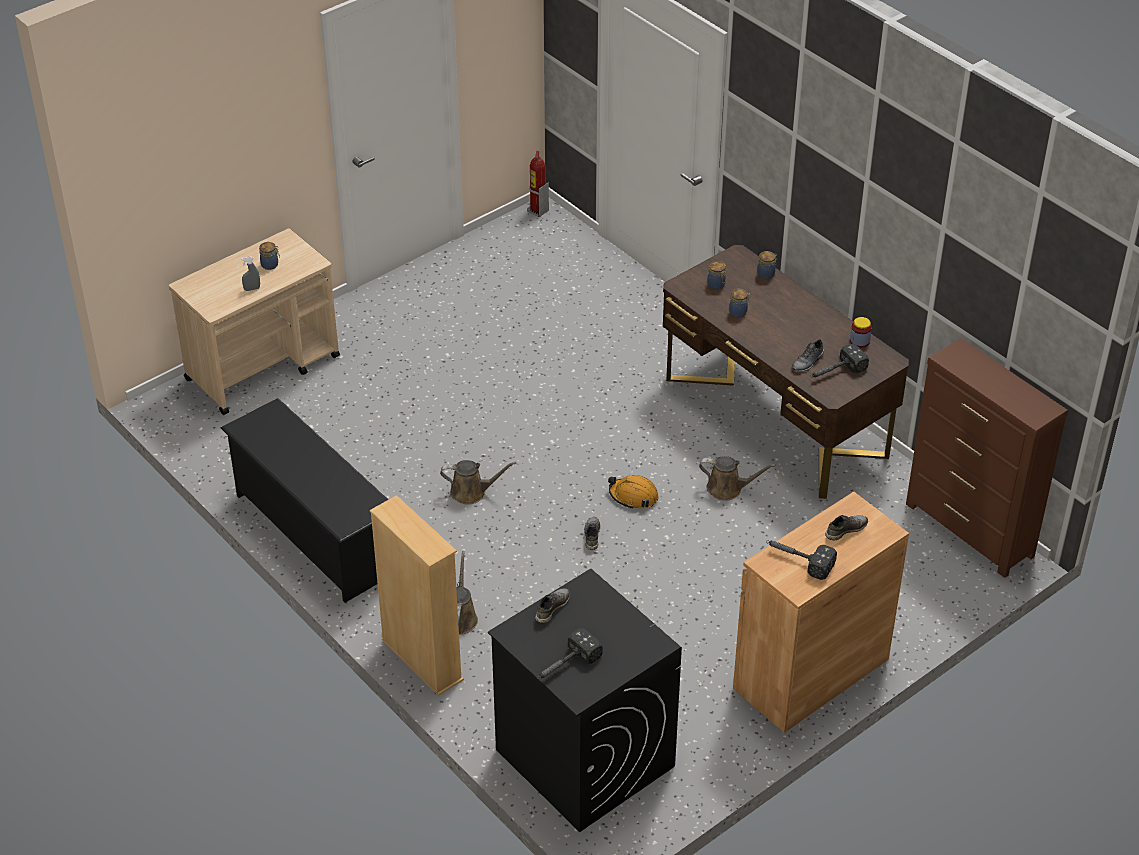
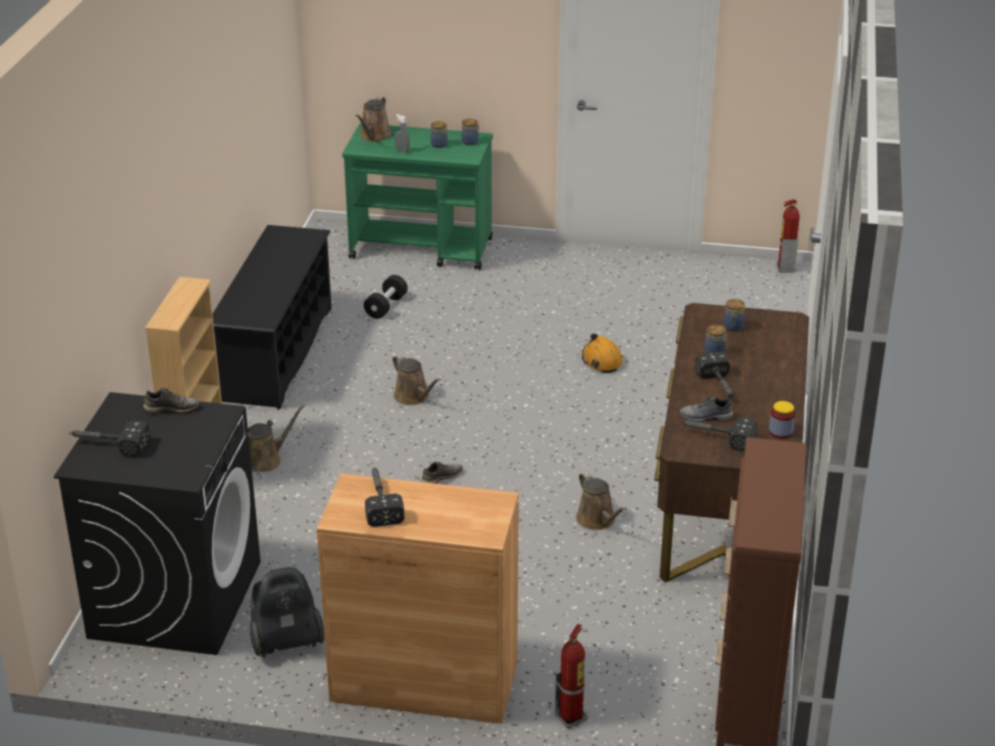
camera: 50 degrees right, 10 degrees down
beige cart [169,228,340,415] -> green cart [342,123,493,270]
orange hard hat [608,475,658,509] -> orange hard hat moved to [582,333,623,373]
jar [757,251,777,279] -> jar moved to [462,118,480,145]
grey shoe [825,515,868,540] -> none
none -> vacuum cleaner [250,567,324,657]
none -> brown watering can [356,97,392,142]
none -> black dumbbell [364,275,408,319]
none -> fire extinguisher [554,624,588,729]
none -> hammer [695,352,734,399]

